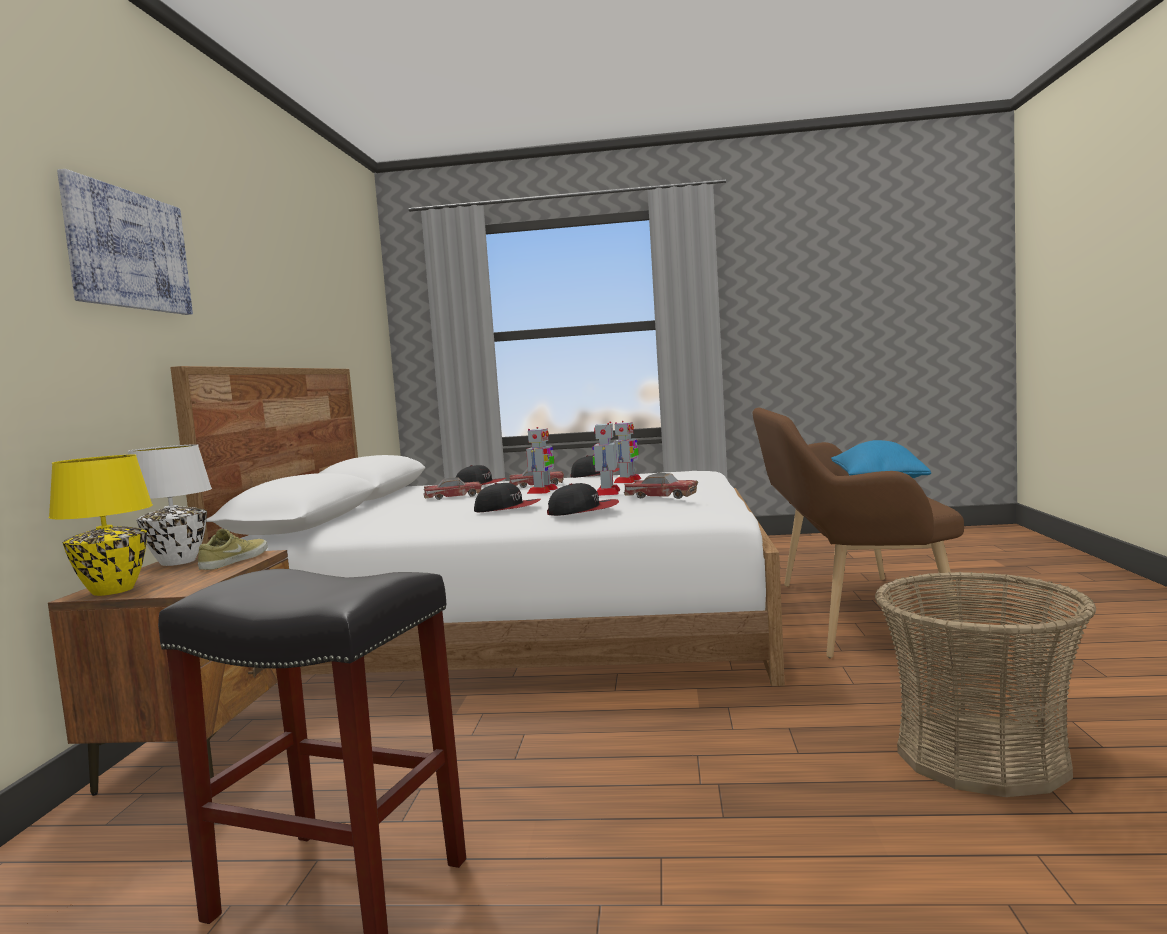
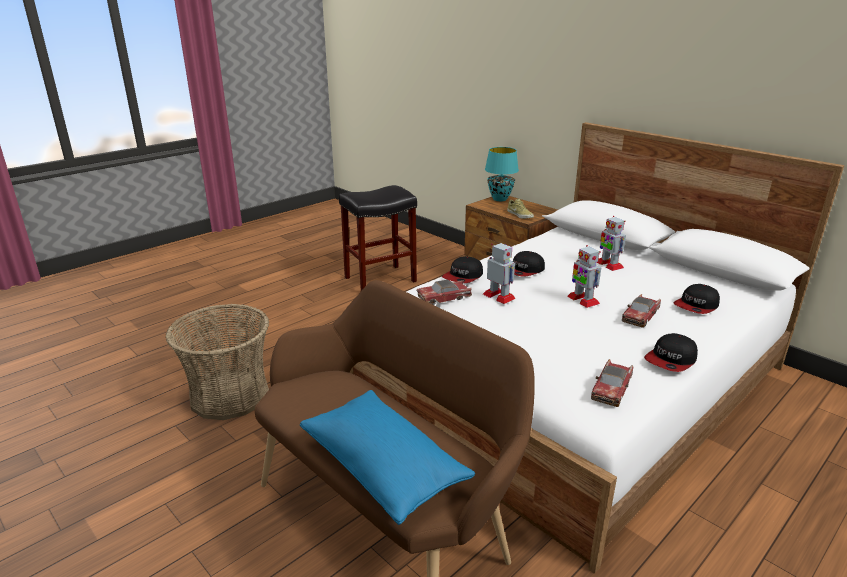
camera: 130 degrees right, 20 degrees up
yellow table lamp [49,455,153,596] -> turquoise table lamp [485,147,519,201]
picture [57,169,193,315] -> none
white table lamp [128,444,212,566] -> none
toy car [424,477,482,500] -> toy car moved to [591,359,633,407]
toy robot [613,421,641,483] -> toy robot moved to [596,216,626,271]

